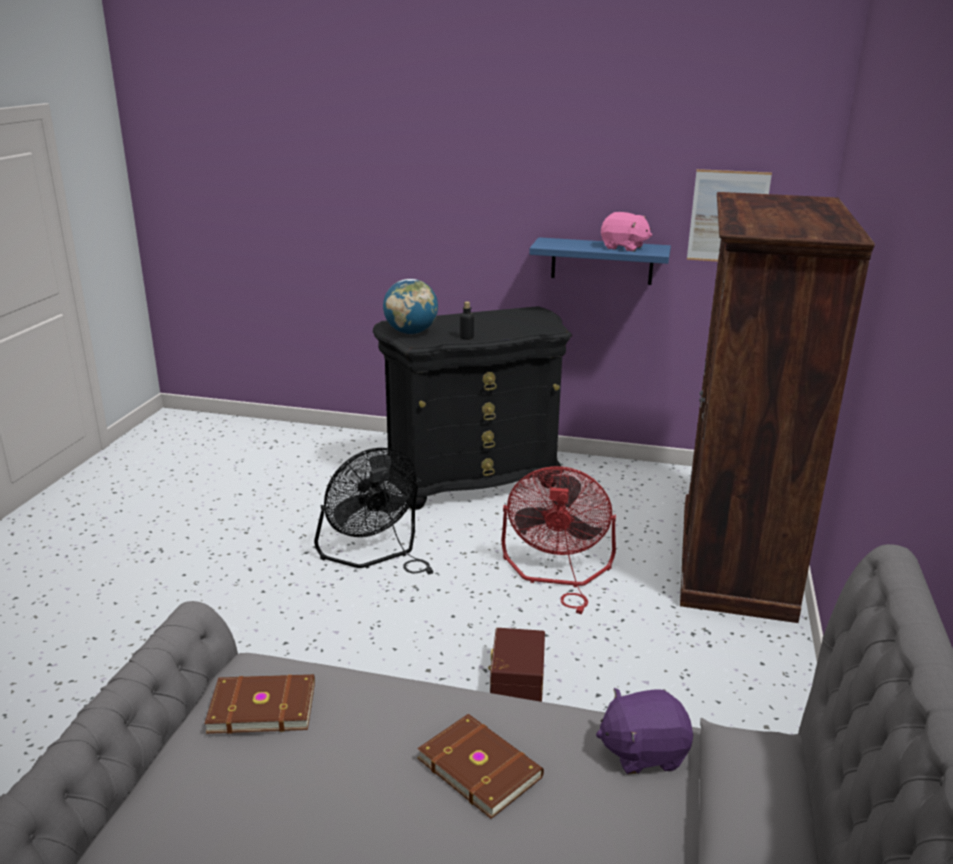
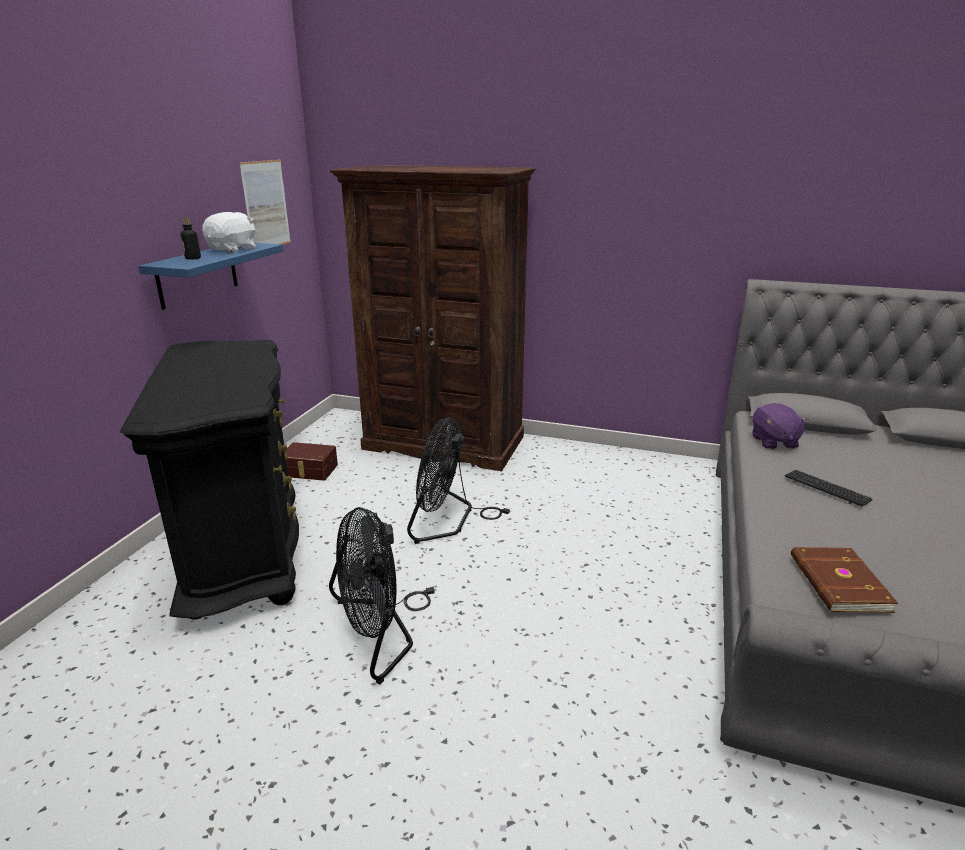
camera: 85 degrees left, 0 degrees up
globe [383,279,438,334] -> none
brown book [417,714,544,819] -> keyboard [785,470,873,506]
bottle [460,302,474,340] -> bottle moved to [181,218,201,260]
brown storage box [488,628,545,702] -> brown storage box moved to [286,442,338,481]
red fan [501,466,616,614] -> black fan [407,417,511,544]
pink plush toy [601,212,652,252] -> white plush toy [202,212,256,253]

